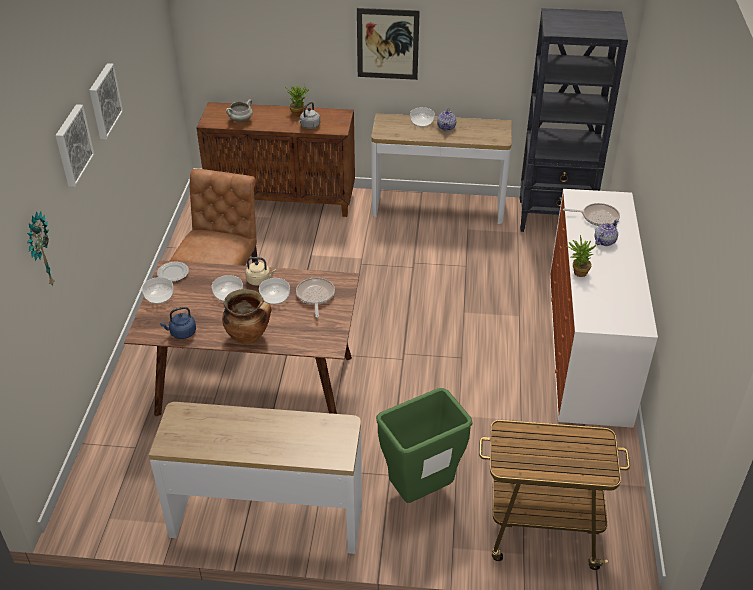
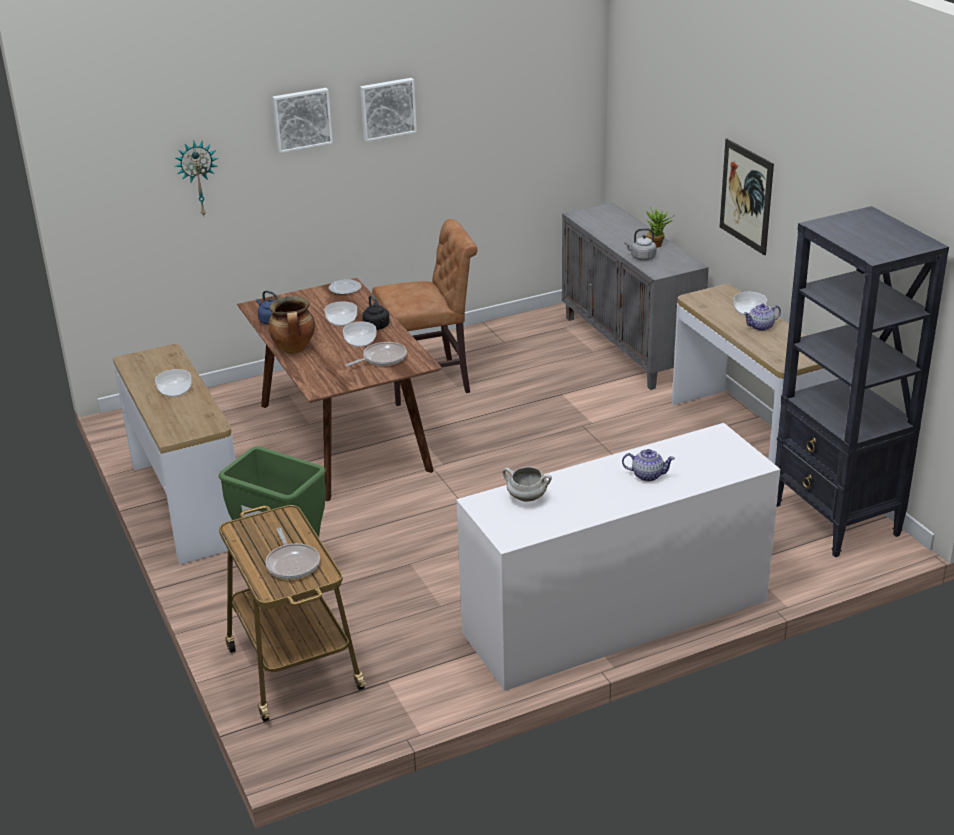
camera: 60 degrees right, 10 degrees down
bowl [142,277,174,304] -> bowl moved to [155,369,192,397]
brown cabinet [196,102,355,217] -> grey cabinet [562,203,709,390]
white cooking pot [226,99,253,123] -> white cooking pot moved to [503,467,552,502]
beige kettle [245,257,276,286] -> black kettle [362,295,390,330]
frying pan [563,203,620,226] -> frying pan moved to [265,528,320,579]
potted plant [566,235,597,277] -> none

